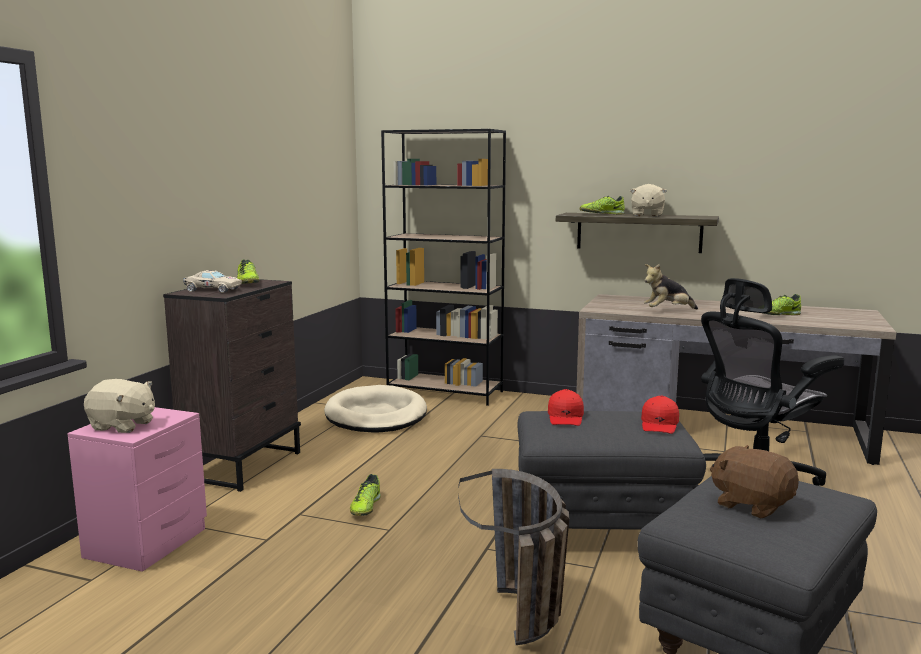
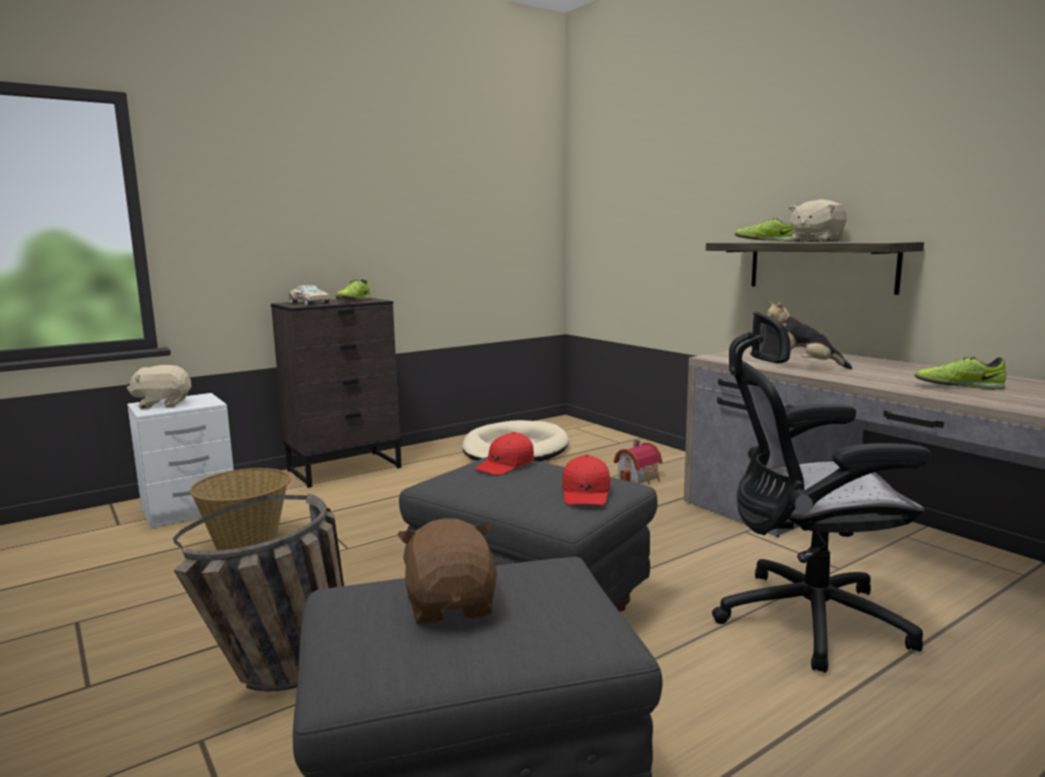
camera: 35 degrees right, 0 degrees up
pink nightstand [67,407,207,572] -> white nightstand [127,393,234,528]
beige plush toy [84,379,155,433] -> beige plush toy turned 120 degrees clockwise [127,365,191,409]
shoe [350,474,381,516] -> none
beige bookcase [381,129,506,406] -> none
red cap [641,395,679,434] -> red cap turned 45 degrees counterclockwise [562,455,610,506]
none -> basket [190,468,291,550]
none -> toy house [614,439,662,485]

